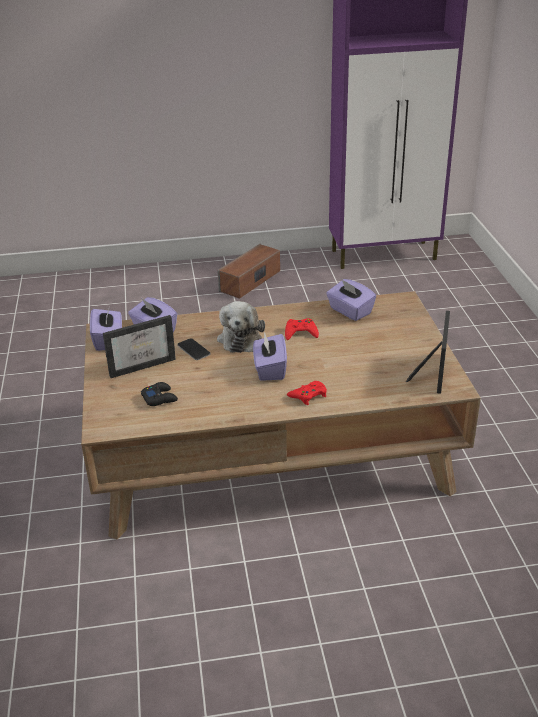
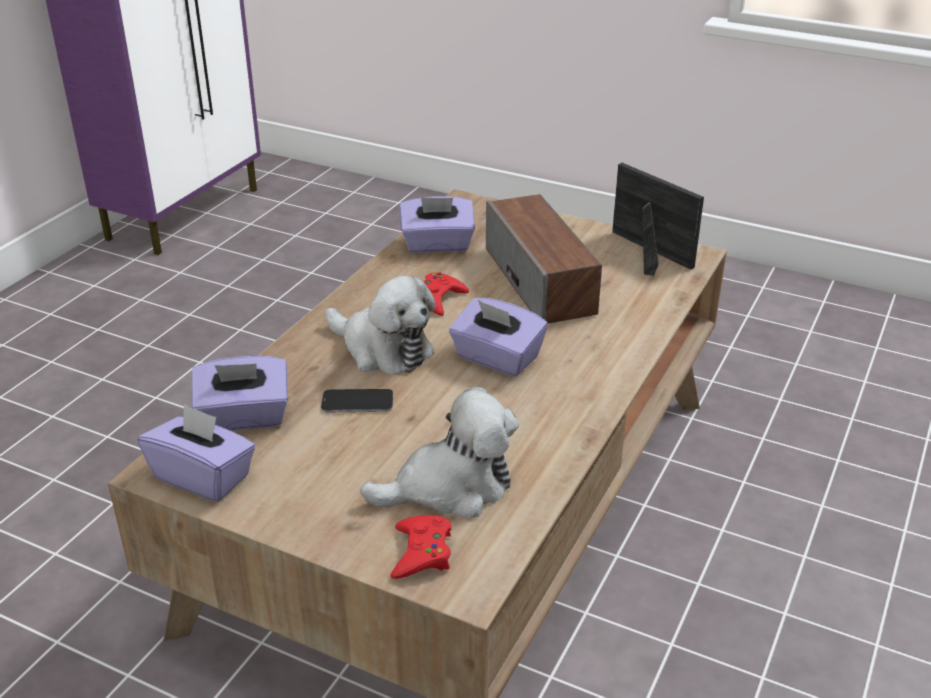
camera: 55 degrees left, 0 degrees up
picture frame [103,315,176,378] -> none
black game controller [141,382,178,406] -> plush toy [360,387,519,519]
speaker [218,244,280,299] -> speaker moved to [486,194,602,324]
red game controller [287,381,327,405] -> red game controller moved to [390,515,452,579]

